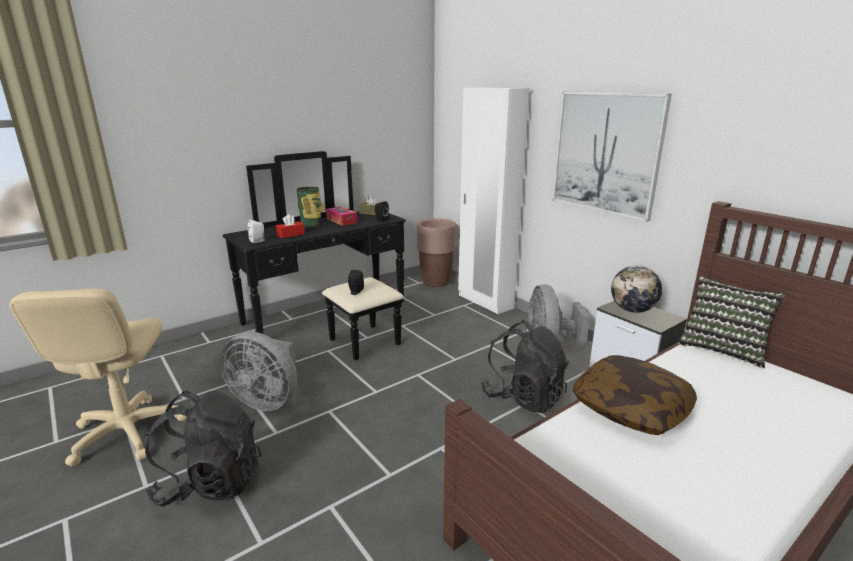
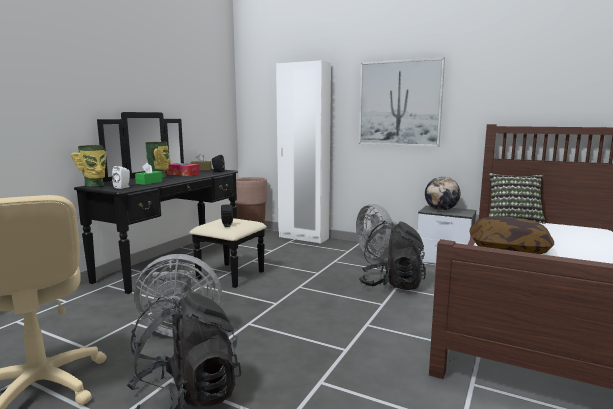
camera: 25 degrees left, 10 degrees down
red tissue box [276,214,305,238] -> green tissue box [135,163,162,185]
none -> vase [71,145,106,188]

